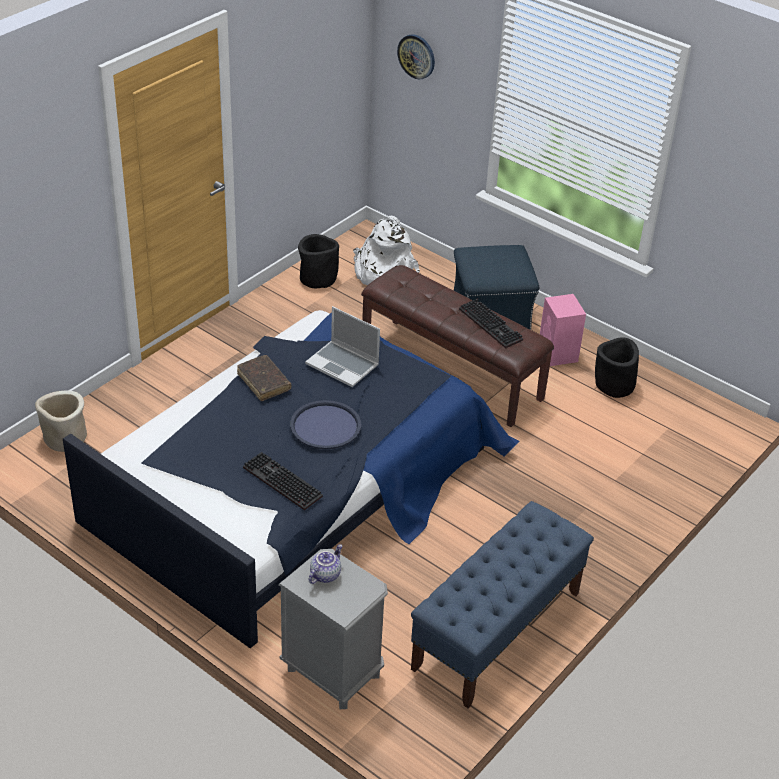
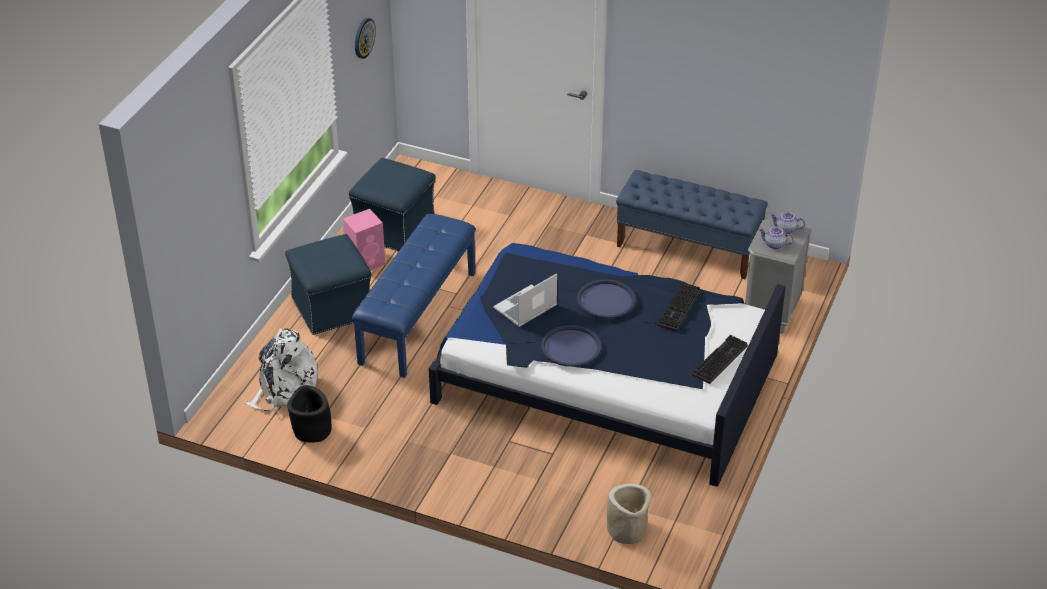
camera: 105 degrees left, 0 degrees up
brown book [237,355,291,401] -> blue tray [541,325,601,367]
laptop [305,306,380,387] -> laptop turned 150 degrees counterclockwise [493,273,557,327]
brown bench [361,265,554,427] -> blue bench [352,214,476,378]
wall clock [397,34,435,79] -> wall clock moved to [355,18,376,59]
keyboard [459,299,523,348] -> keyboard moved to [692,335,748,384]
black planter [595,337,639,398] -> blue ottoman [349,158,435,251]
none -> teapot [770,212,805,234]

